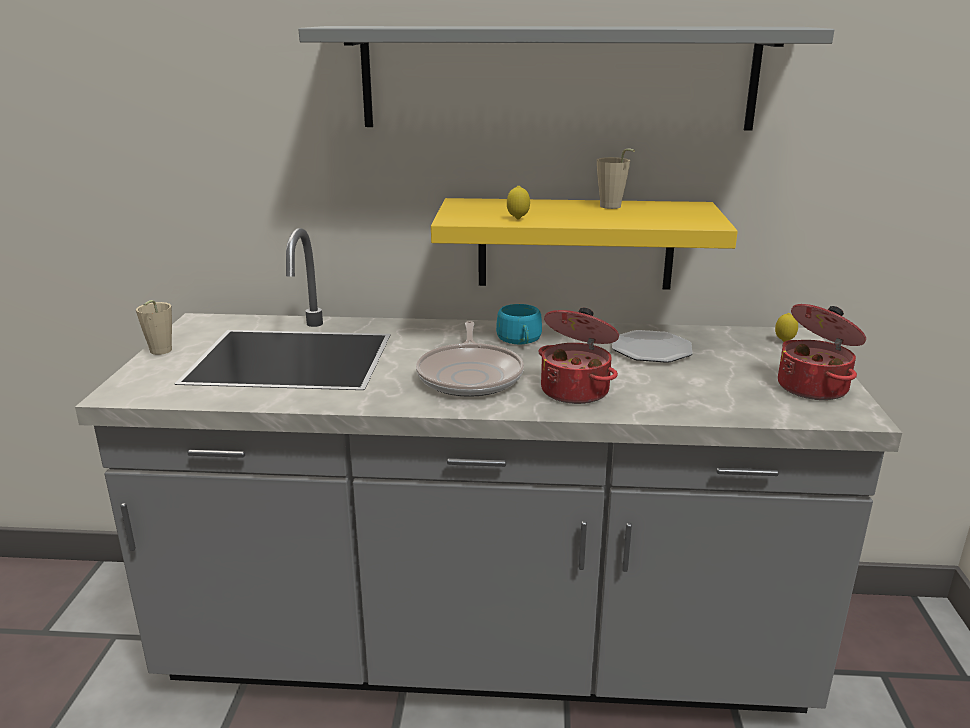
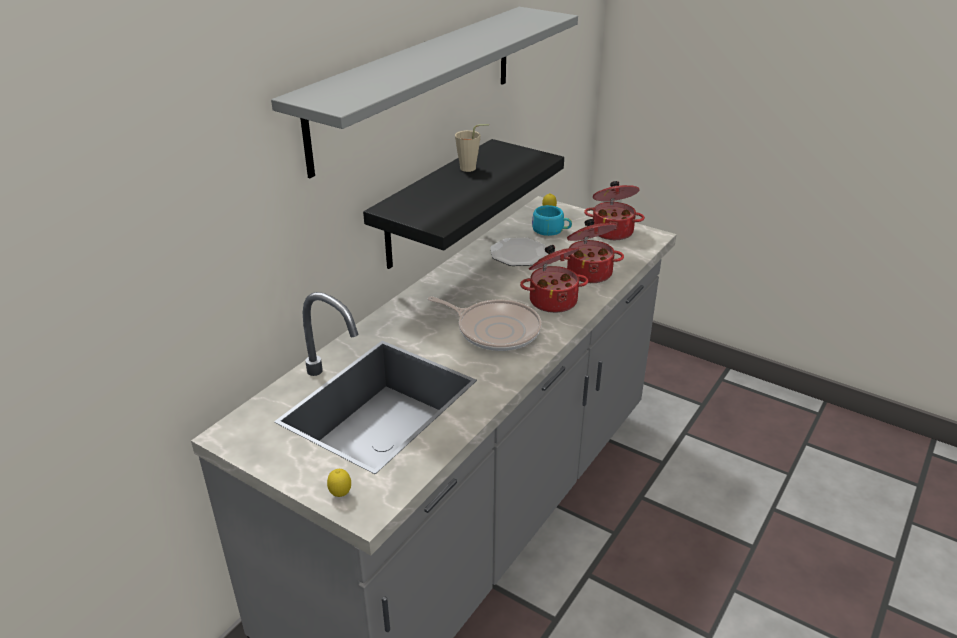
camera: 60 degrees left, 10 degrees up
beige cup [136,300,172,355] -> none
yellow shelf [431,198,738,290] -> black shelf [363,139,564,269]
turquoise cup [496,304,542,344] -> turquoise cup moved to [532,205,572,236]
lemon [507,186,530,219] -> lemon moved to [327,469,351,497]
none -> cooking pot [564,219,624,283]

